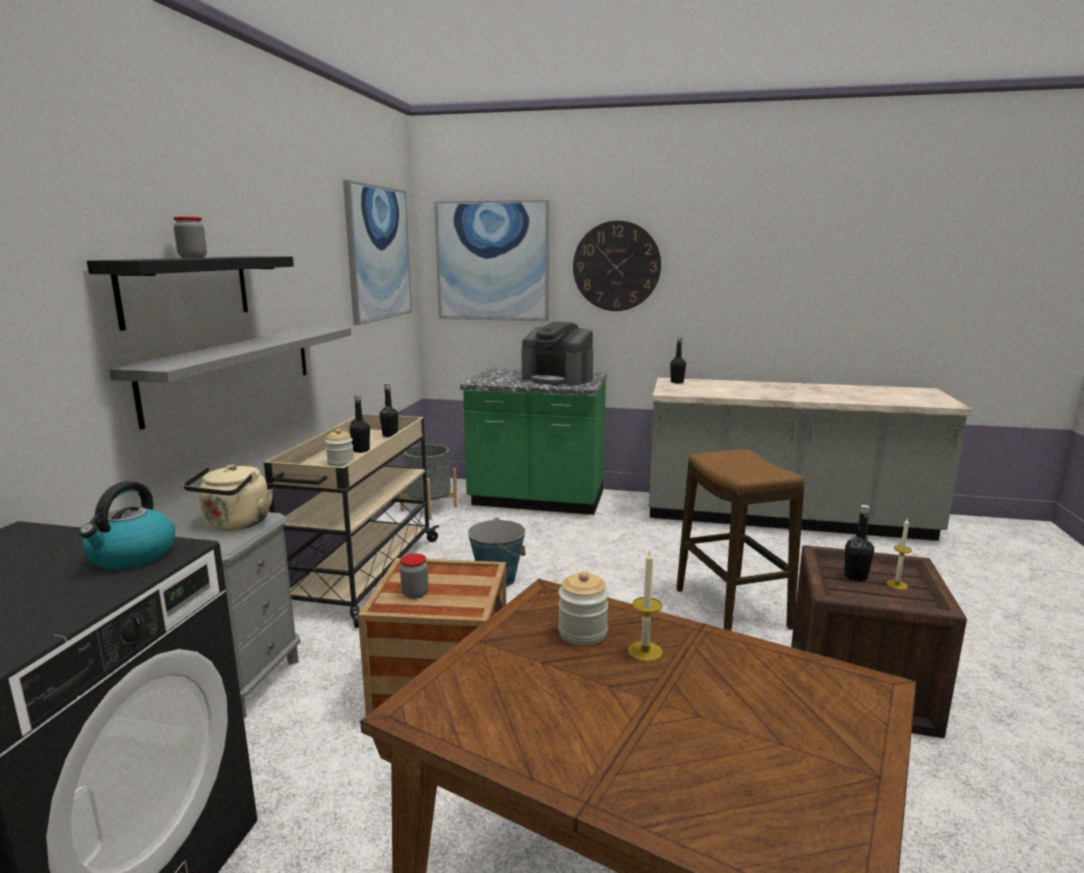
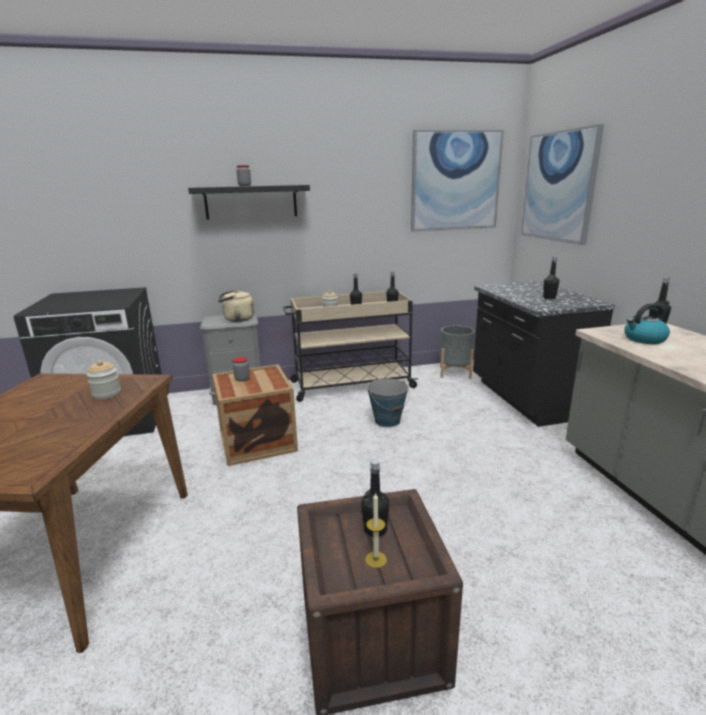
camera: 65 degrees right, 5 degrees up
kettle [79,481,175,569] -> kettle moved to [624,303,670,344]
grey shelf [109,327,351,430] -> none
green counter [460,369,607,515] -> black counter [473,281,615,427]
coffee machine [522,322,594,386] -> black bottle [543,256,559,300]
wall clock [573,220,661,311] -> none
candle [628,551,662,662] -> none
stool [676,449,804,631] -> none

